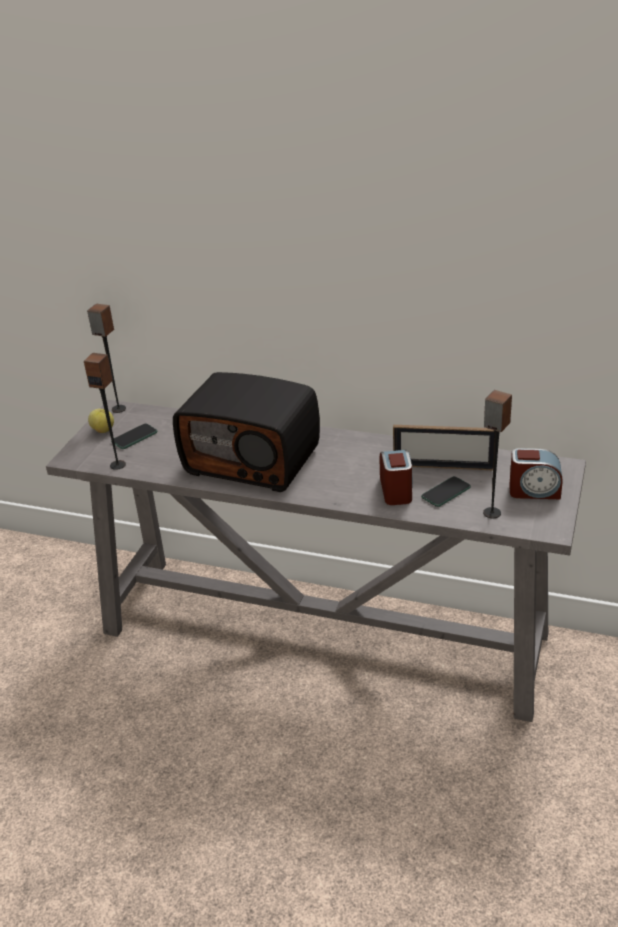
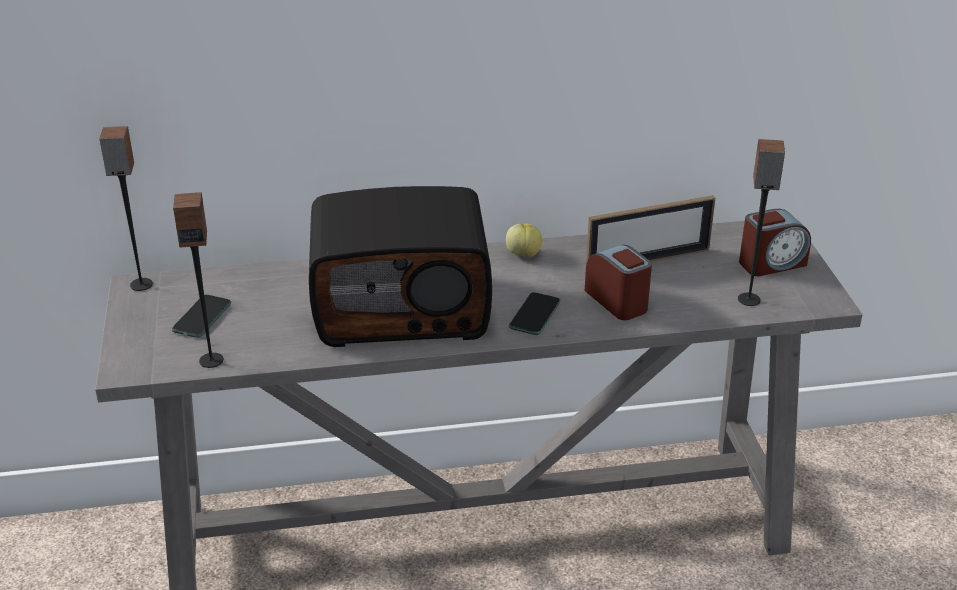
camera: 30 degrees left, 0 degrees up
apple [88,409,114,433] -> apple moved to [506,224,542,257]
phone [421,476,471,507] -> phone moved to [509,292,561,335]

